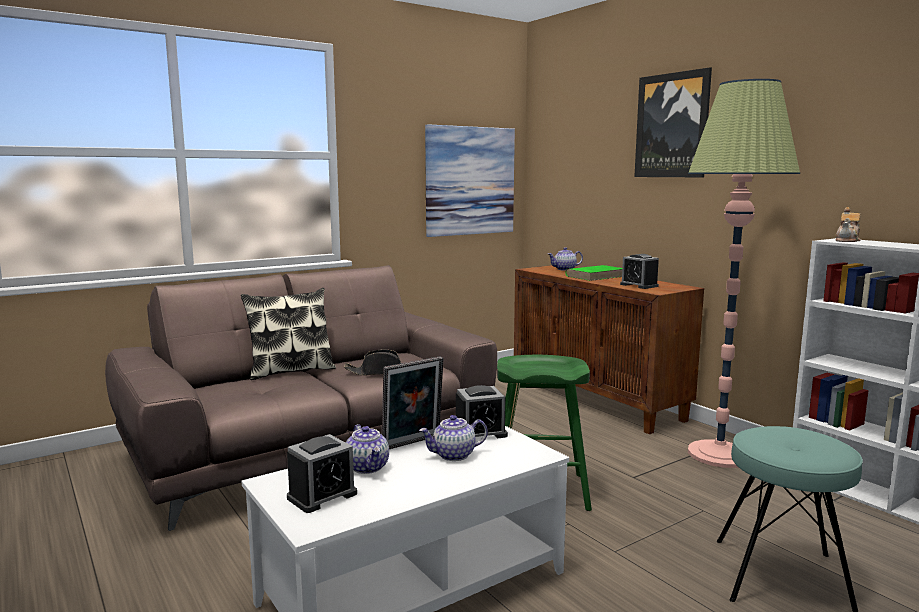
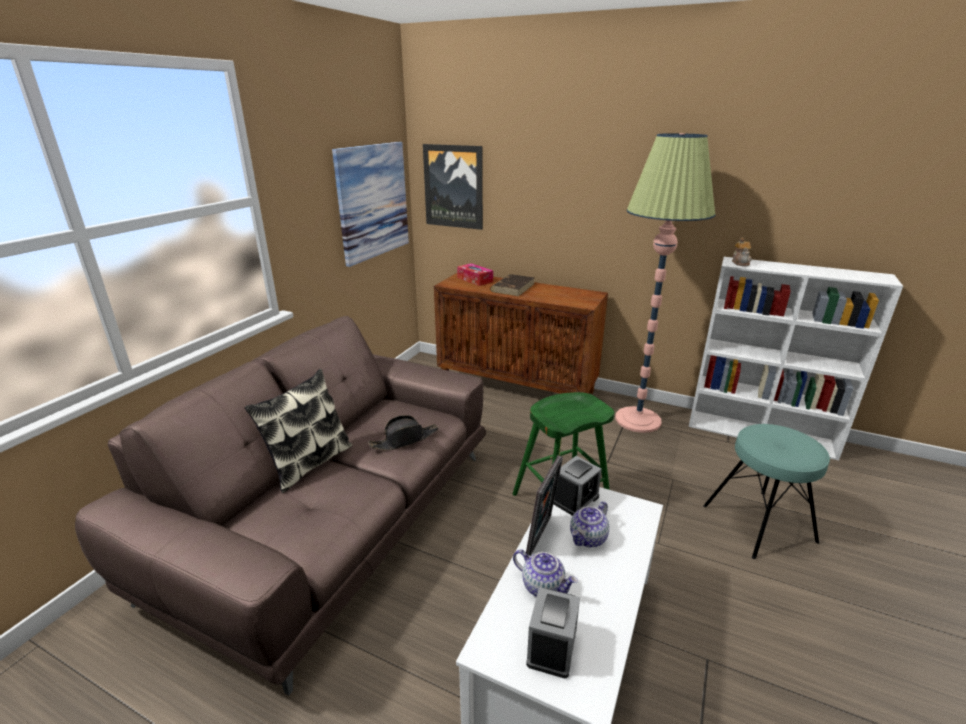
camera: 30 degrees left, 15 degrees up
teapot [548,247,583,271] -> tissue box [457,263,493,286]
green book [565,265,622,281] -> brown book [490,274,535,296]
alarm clock [620,254,659,289] -> none
picture [634,67,712,177] -> picture moved to [423,144,483,230]

